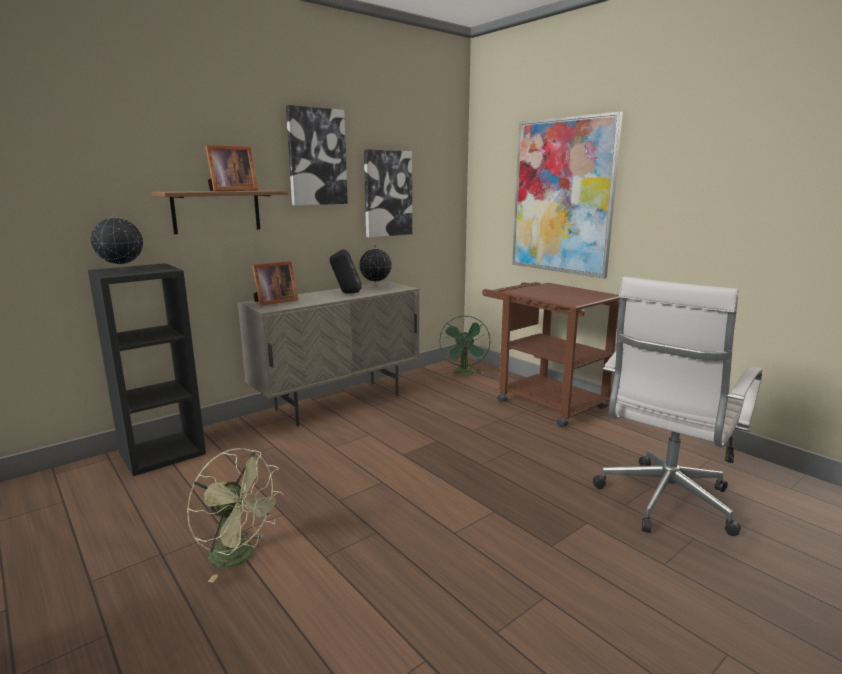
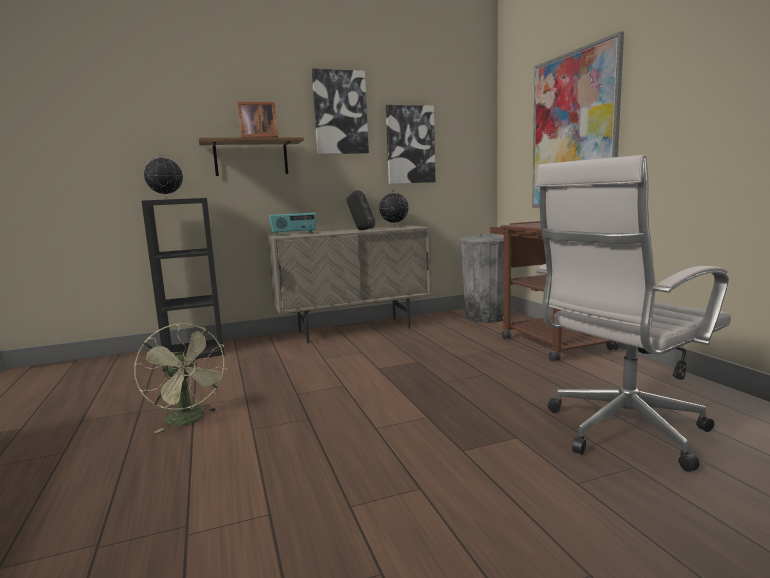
camera: 20 degrees right, 5 degrees down
picture frame [252,261,298,306] -> radio [269,213,316,236]
green fan [439,315,490,375] -> grey trash can [459,234,504,323]

